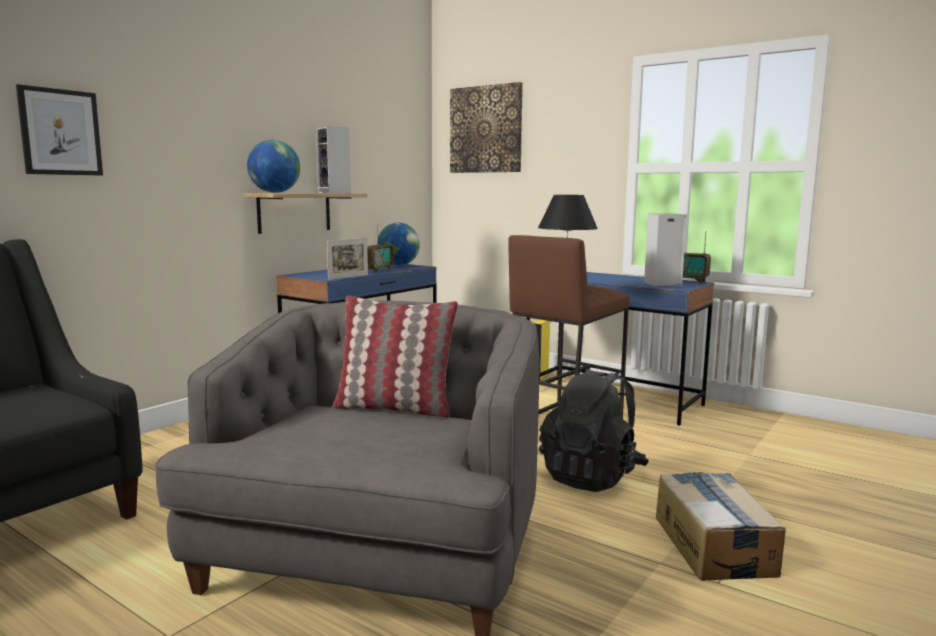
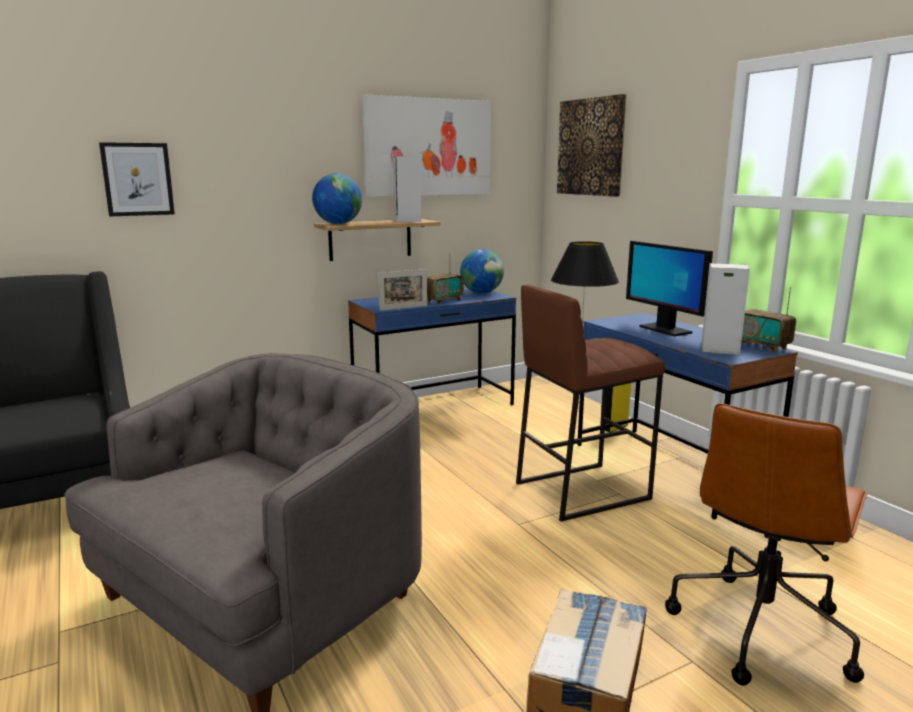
camera: 25 degrees right, 5 degrees up
pillow [332,295,458,418] -> none
black backpack [539,368,649,492] -> none
none -> picture [362,94,491,197]
none -> monitor [626,241,713,336]
none -> brown office chair [665,403,868,686]

